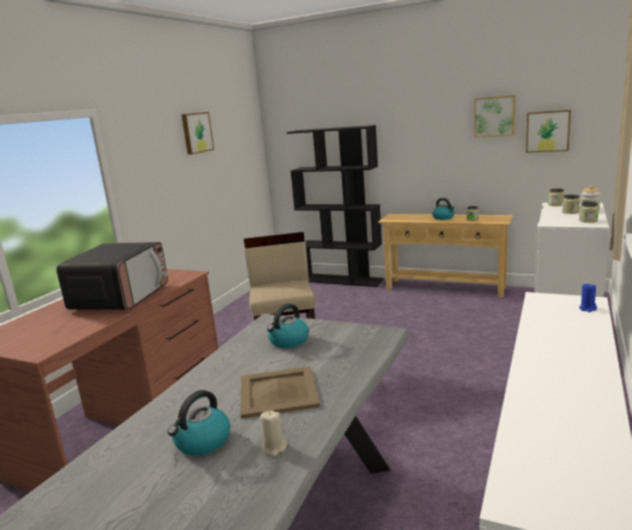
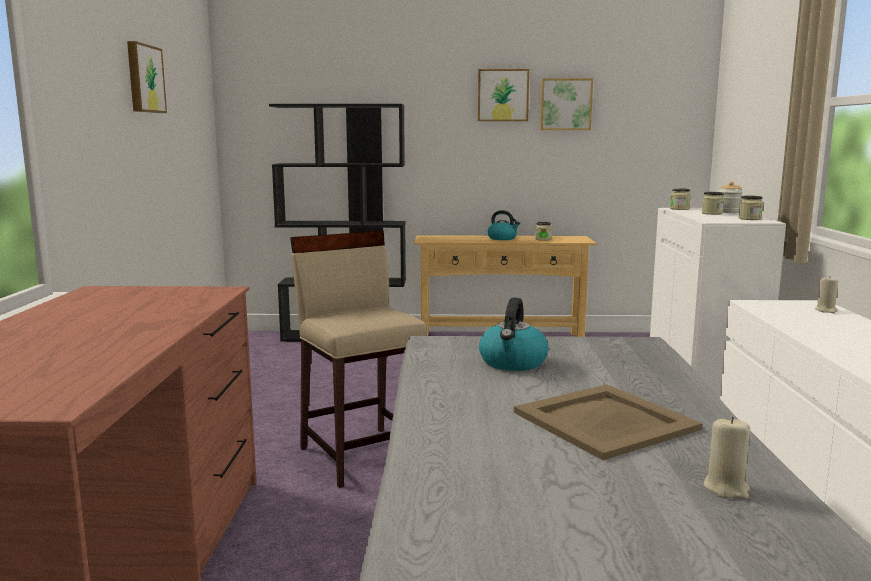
camera: 25 degrees left, 5 degrees down
microwave [56,242,168,310] -> none
kettle [168,390,230,456] -> none
picture [526,110,571,153] -> picture moved to [478,69,529,121]
blue candle [579,284,597,312] -> beige candle [815,276,838,313]

